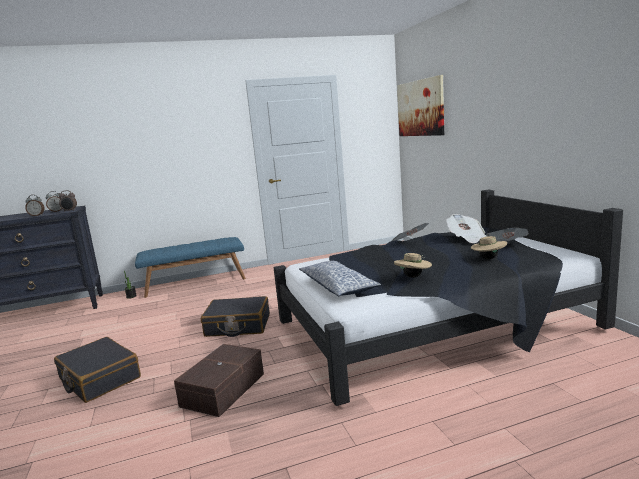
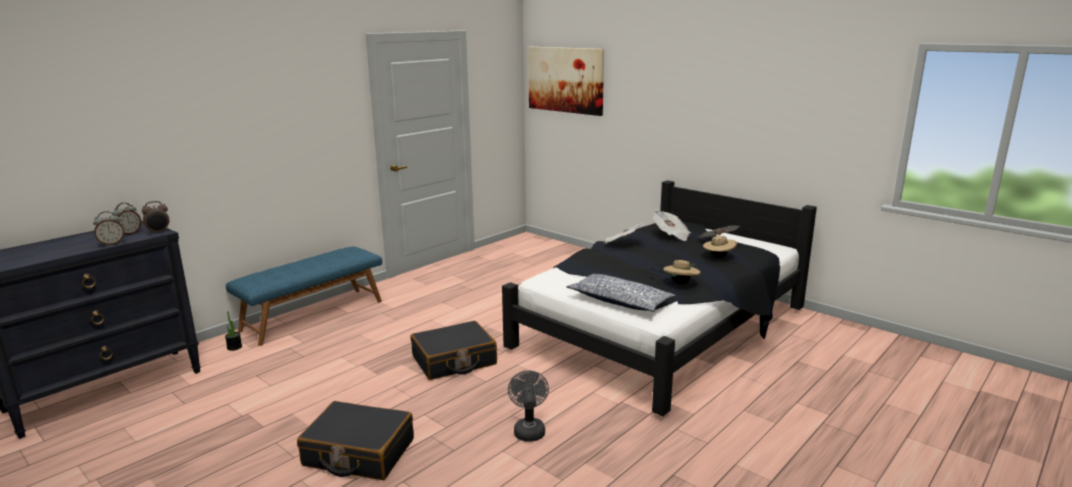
camera: 30 degrees left, 5 degrees up
brown storage box [174,344,264,417] -> grey fan [508,371,549,442]

